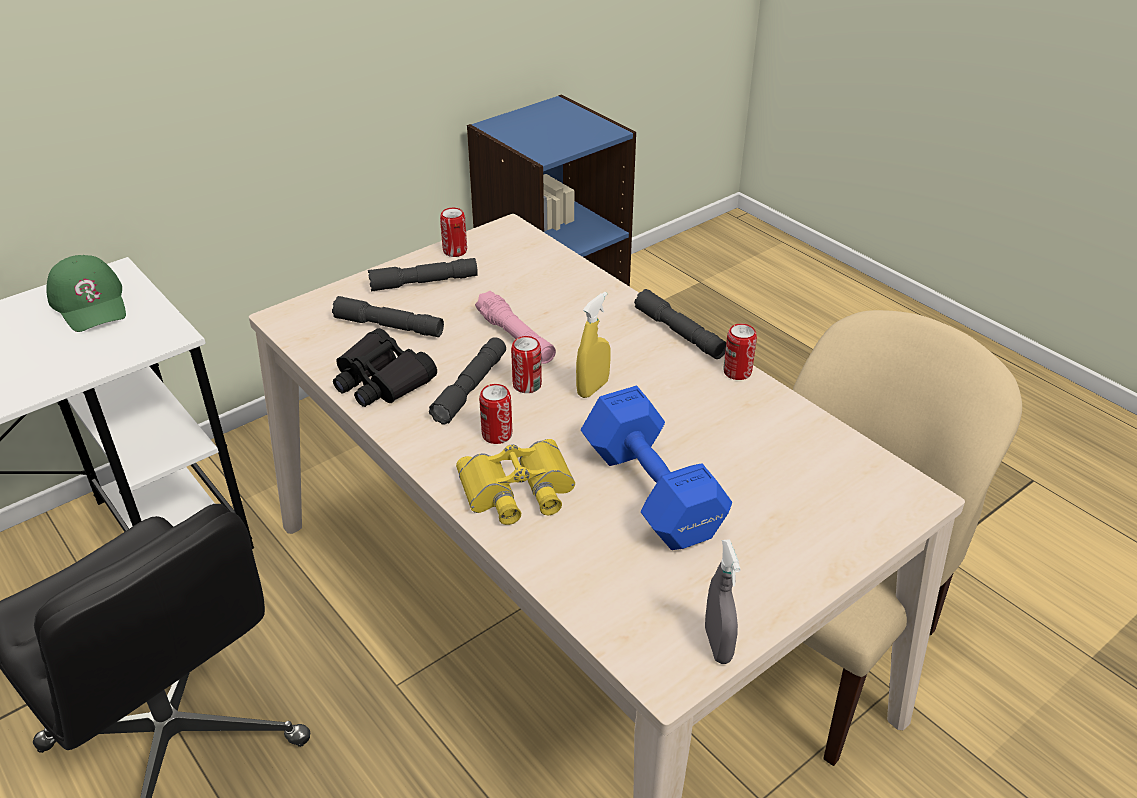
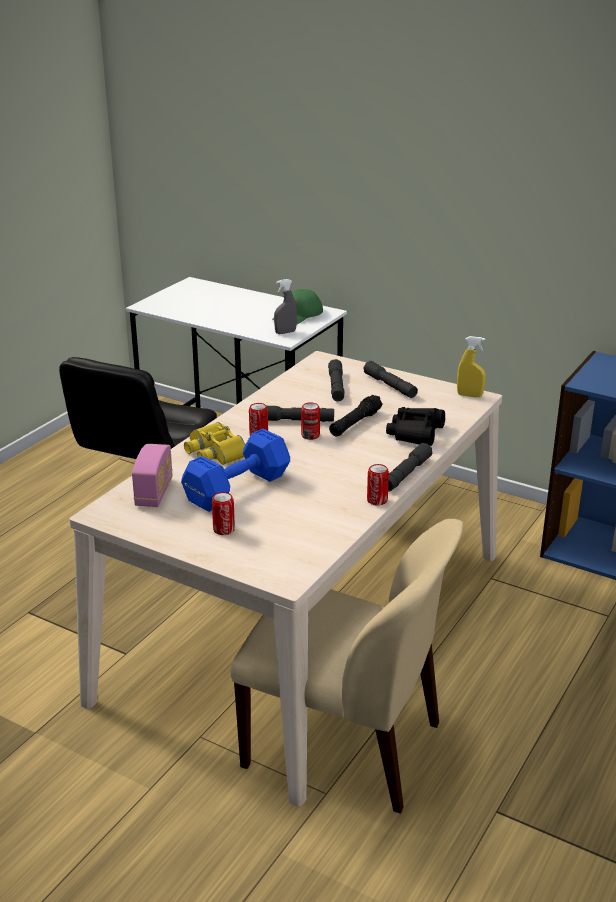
camera: 70 degrees right, 10 degrees down
black binoculars [333,328,437,407] -> black binoculars moved to [386,407,445,446]
can [440,208,467,257] -> can moved to [212,492,235,535]
pink flashlight [475,291,556,364] -> black flashlight [329,395,383,437]
yellow spray bottle [576,292,610,398] -> yellow spray bottle moved to [457,336,486,397]
grey spray bottle [705,539,741,664] -> grey spray bottle moved to [274,279,297,334]
none -> radio [132,444,173,507]

